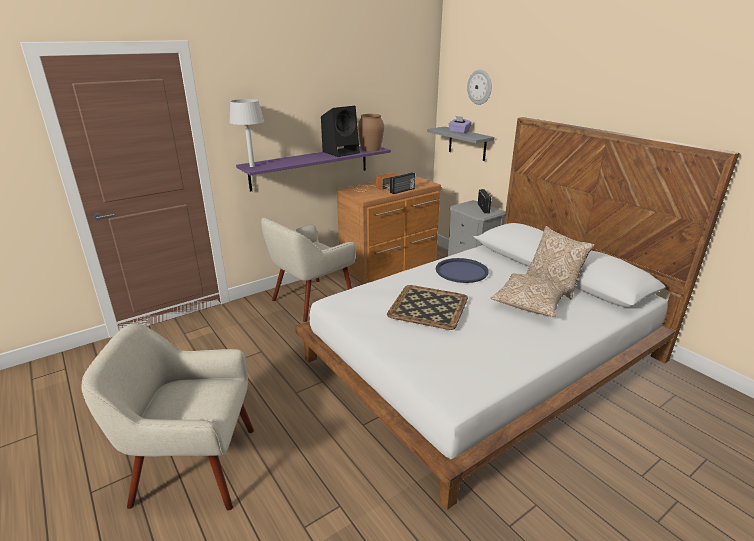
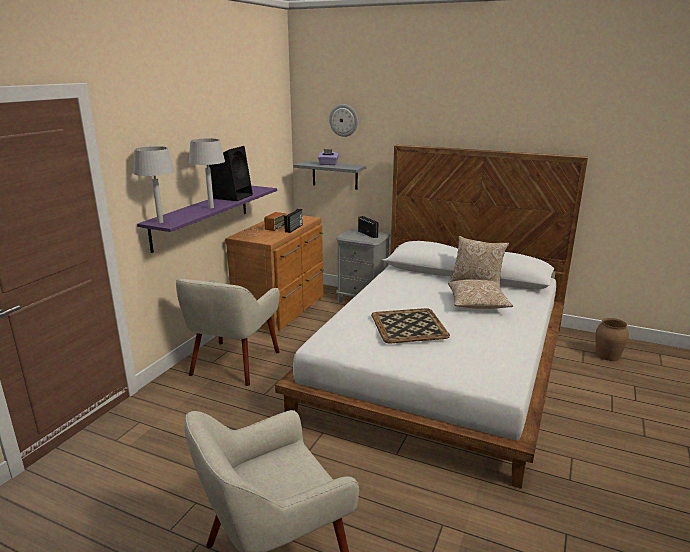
camera: 30 degrees left, 5 degrees down
brown vase [358,114,384,151] -> brown vase moved to [596,318,629,361]
blue tray [436,258,489,283] -> none
none -> grey table lamp [189,138,225,208]

